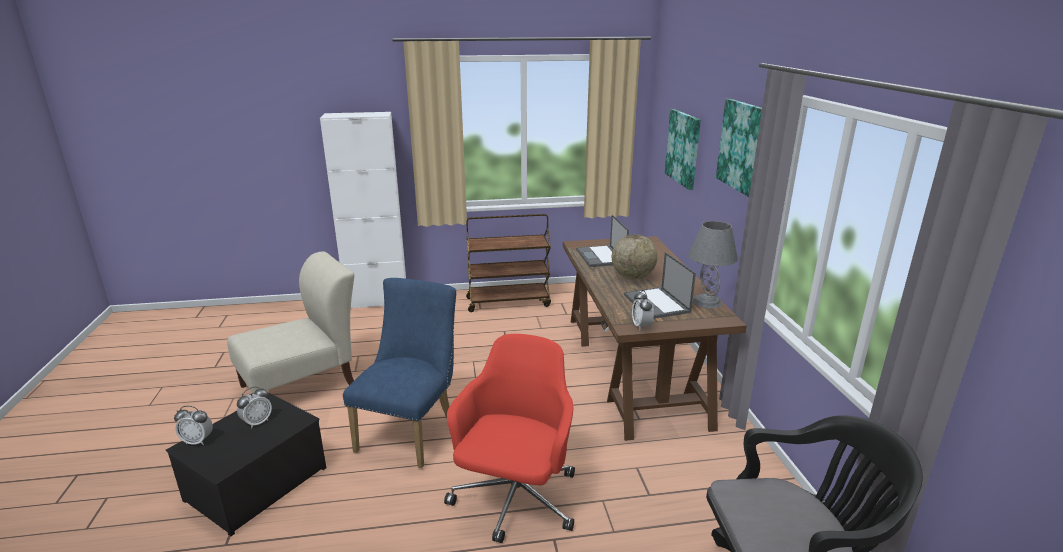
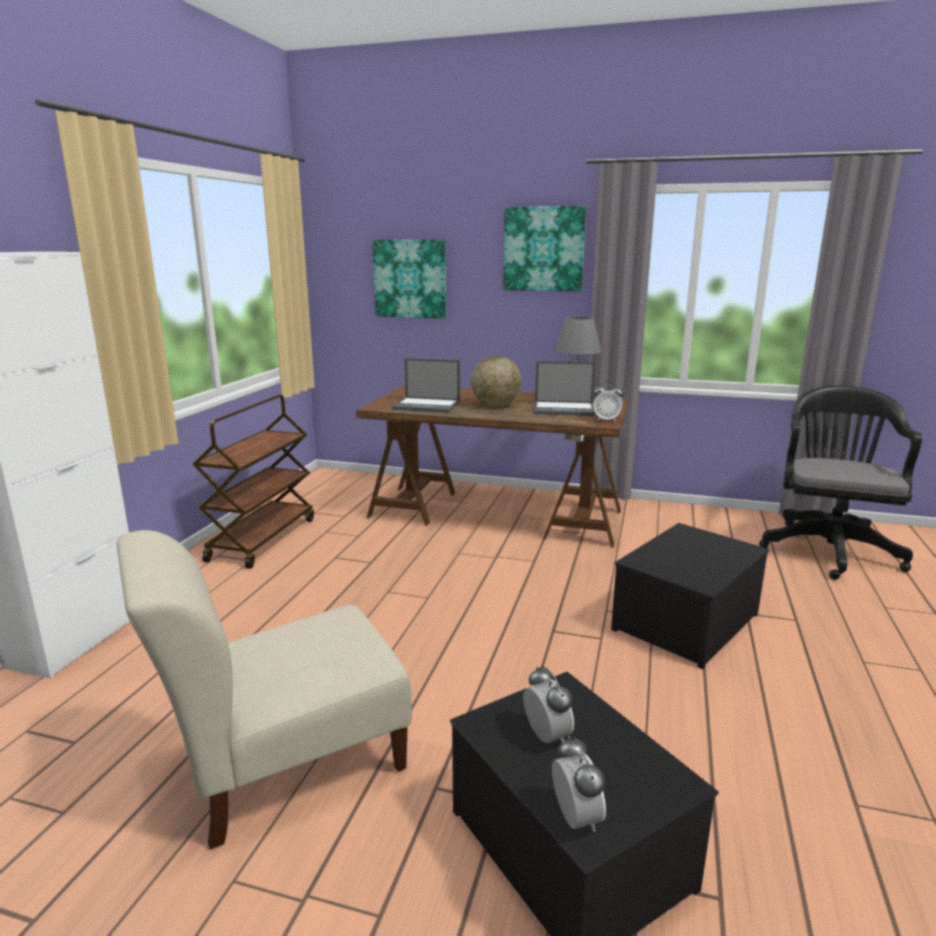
camera: 65 degrees left, 5 degrees down
alarm clock [174,406,213,445] -> alarm clock turned 45 degrees counterclockwise [552,736,606,832]
beige chair [227,251,354,393] -> beige chair turned 105 degrees counterclockwise [117,530,412,849]
blue chair [343,278,456,468] -> none
red office chair [444,334,575,543] -> storage box [611,523,769,669]

